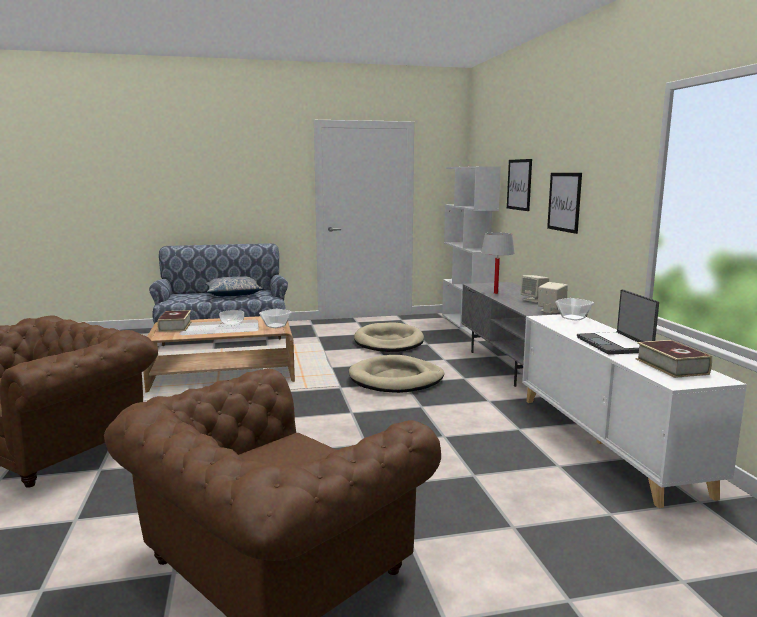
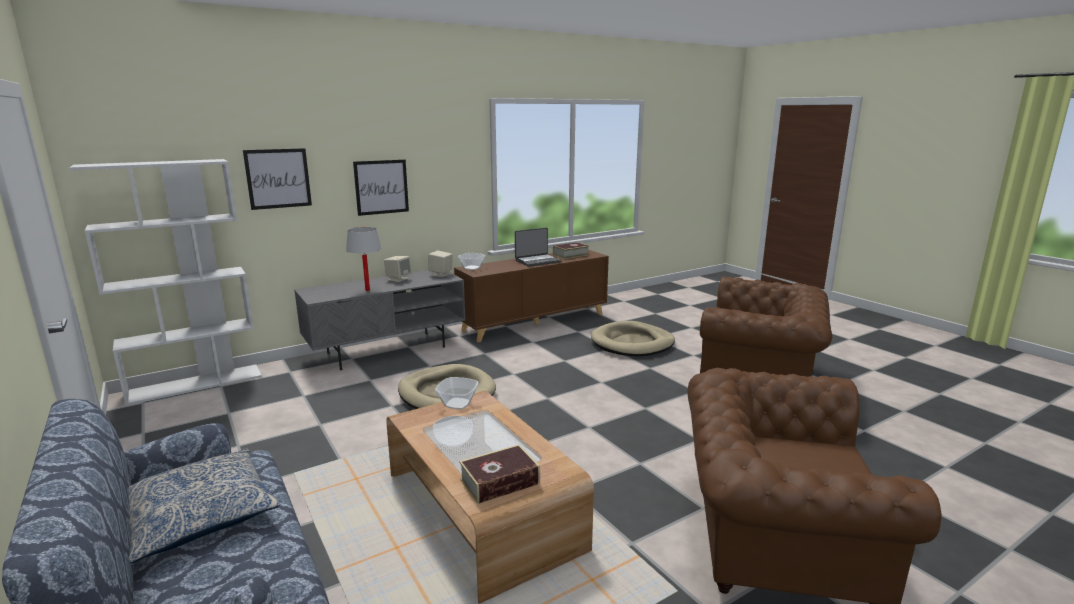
camera: 110 degrees left, 5 degrees up
beige dog bed [354,322,424,352] -> beige dog bed moved to [591,321,675,356]
white cabinet [522,314,747,508] -> brown cabinet [454,250,609,342]

